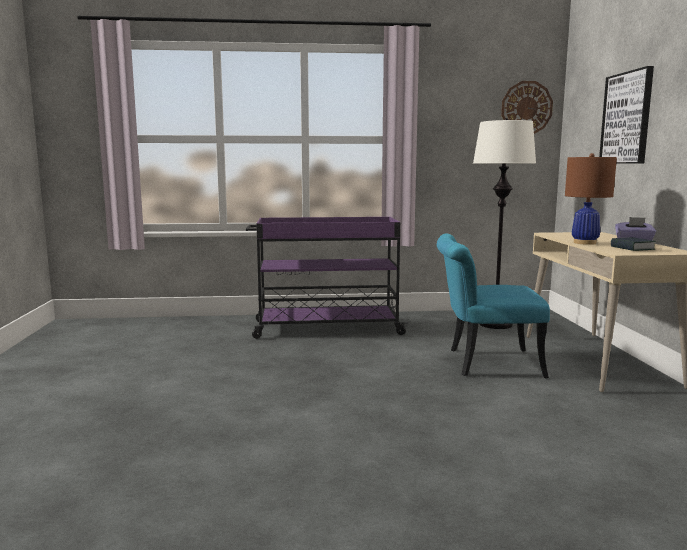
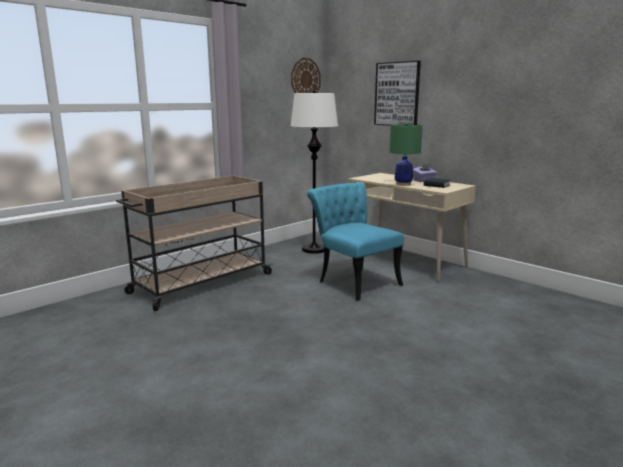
camera: 40 degrees left, 5 degrees up
purple cart [246,217,407,339] -> beige cart [116,175,273,311]
turquoise chair [437,233,550,378] -> turquoise chair turned 90 degrees clockwise [307,182,404,301]
brown table lamp [565,153,617,245] -> green table lamp [390,123,423,186]

